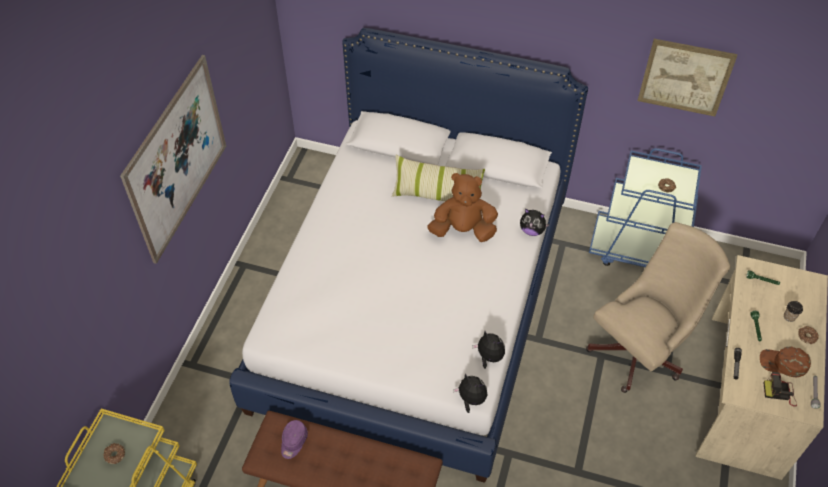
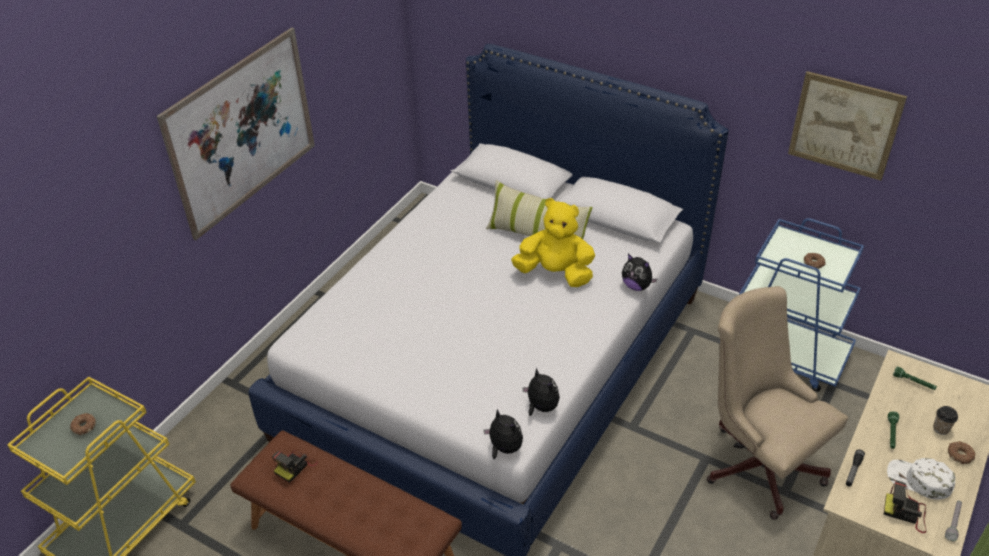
camera: 15 degrees right, 10 degrees down
purple cap [281,420,308,459] -> camera [272,450,318,483]
brown plush toy [427,173,498,242] -> yellow plush toy [511,198,595,287]
beige office chair [586,222,730,393] -> beige office chair turned 105 degrees counterclockwise [707,286,848,520]
brown cap [760,346,811,377] -> white cap [887,458,955,500]

